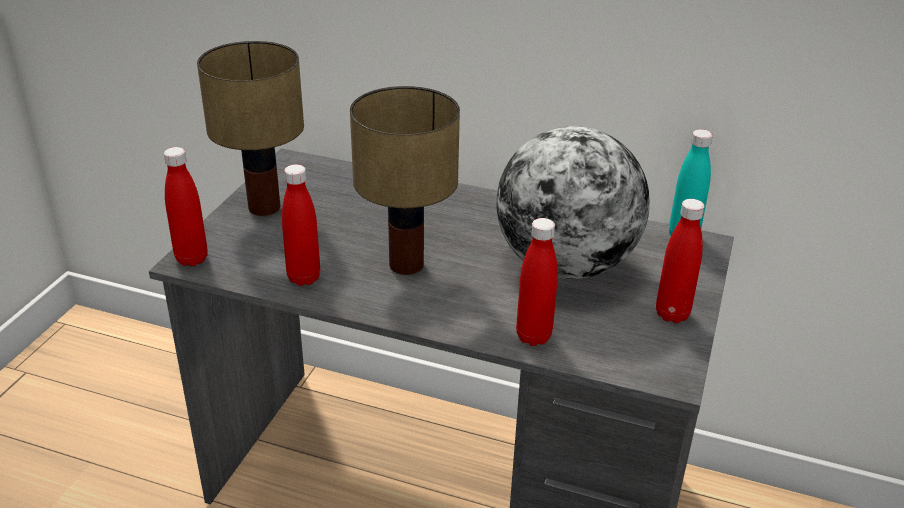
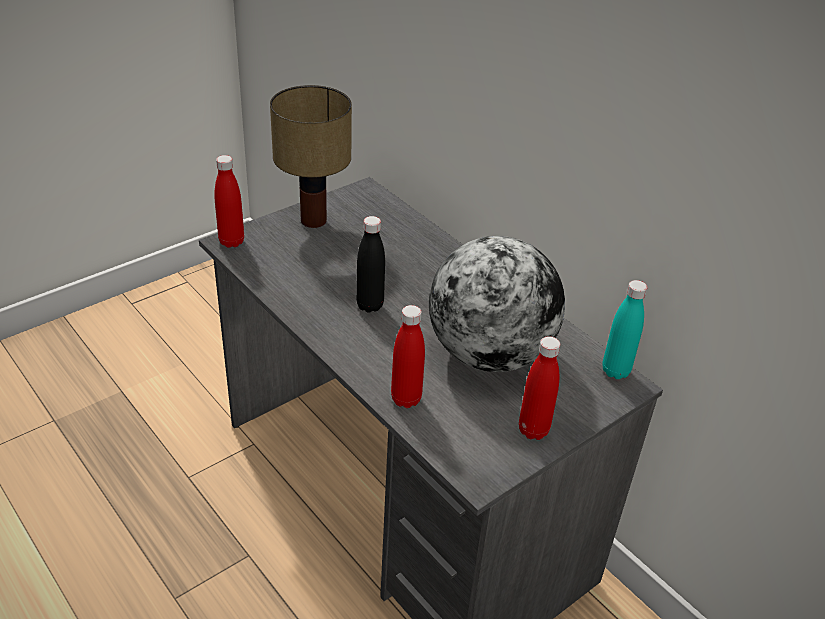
camera: 30 degrees right, 5 degrees up
red bottle [282,164,320,286] -> none
table lamp [350,86,460,275] -> black bottle [356,216,385,313]

